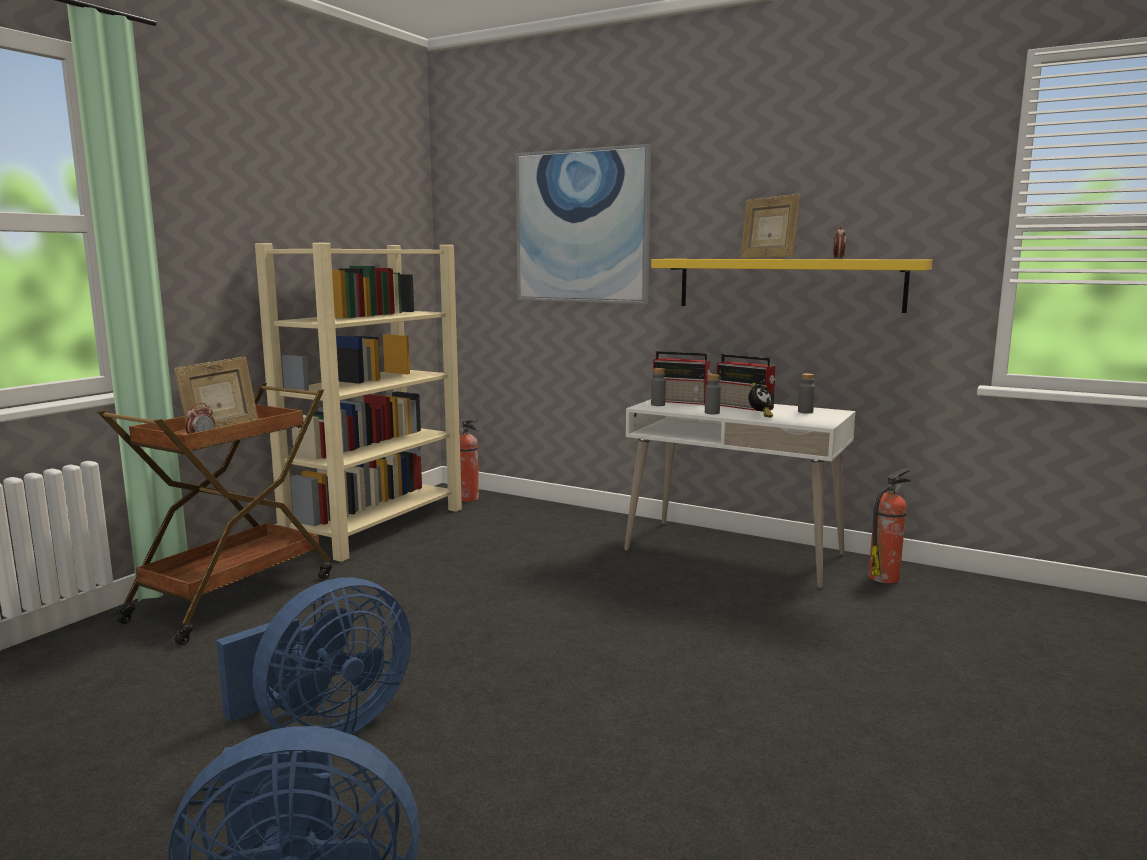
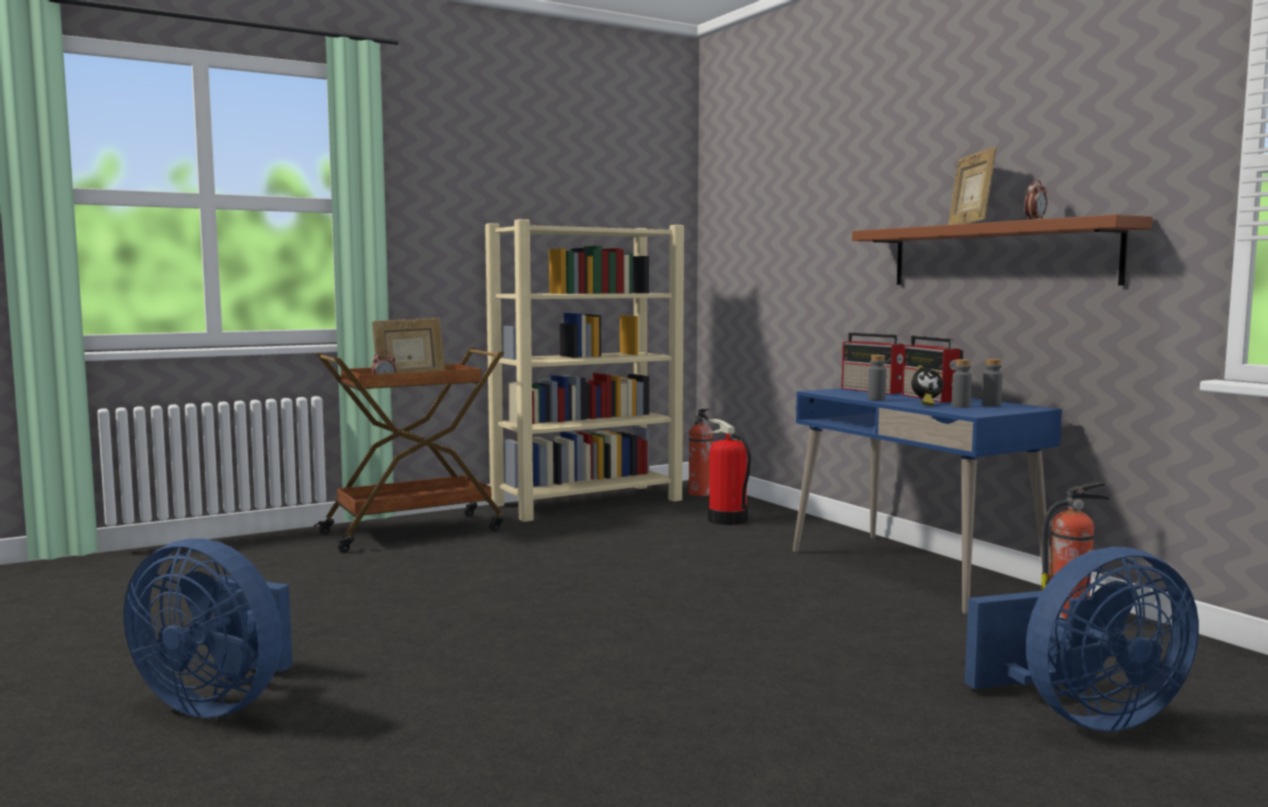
camera: 30 degrees right, 5 degrees down
blue fan [216,577,411,735] -> blue fan moved to [965,547,1199,732]
picture [516,144,651,304] -> none
white desk [624,399,856,588] -> blue desk [793,388,1062,615]
yellow shelf [651,259,933,313] -> brown shelf [852,214,1153,286]
grey bottle [651,368,666,406] -> grey bottle moved to [952,359,972,408]
none -> fire extinguisher [708,419,751,525]

